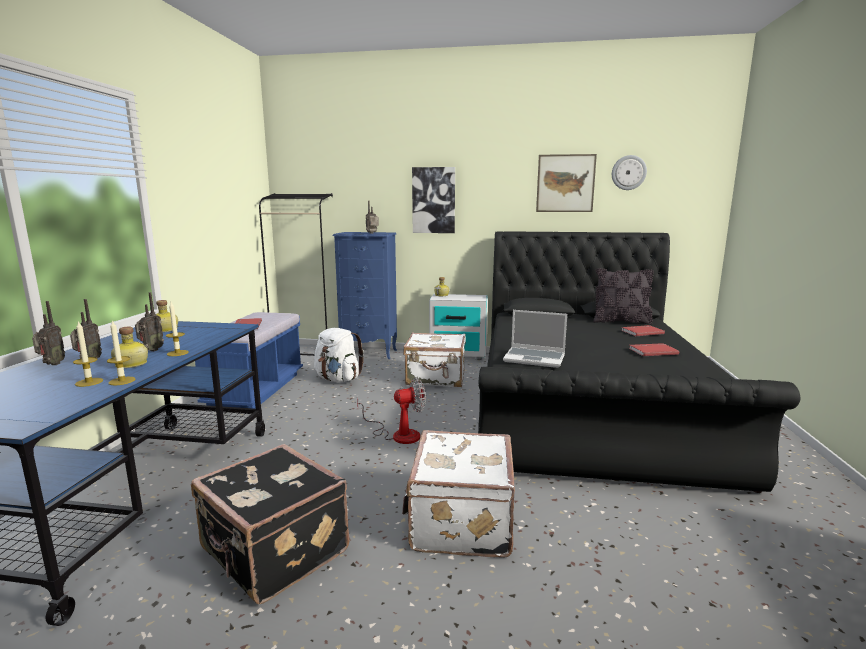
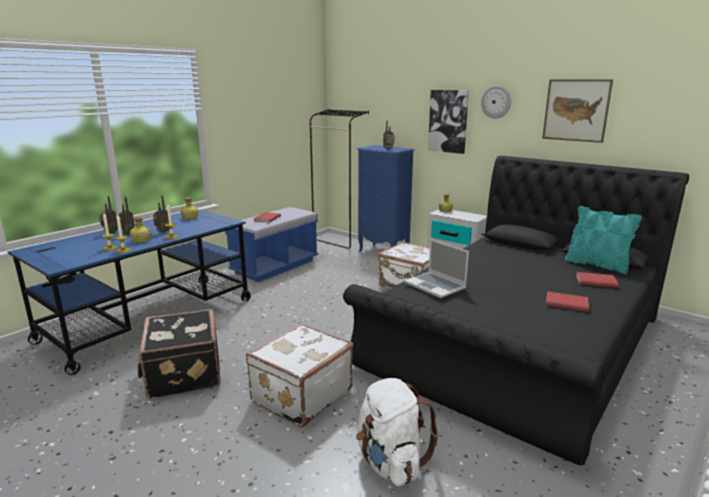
camera: 30 degrees right, 5 degrees up
white backpack [314,328,364,382] -> white backpack moved to [356,378,439,486]
fan [357,378,426,444] -> none
black pillow [593,268,654,325] -> turquoise pillow [564,206,642,275]
wall clock [612,155,647,190] -> wall clock moved to [481,86,511,119]

